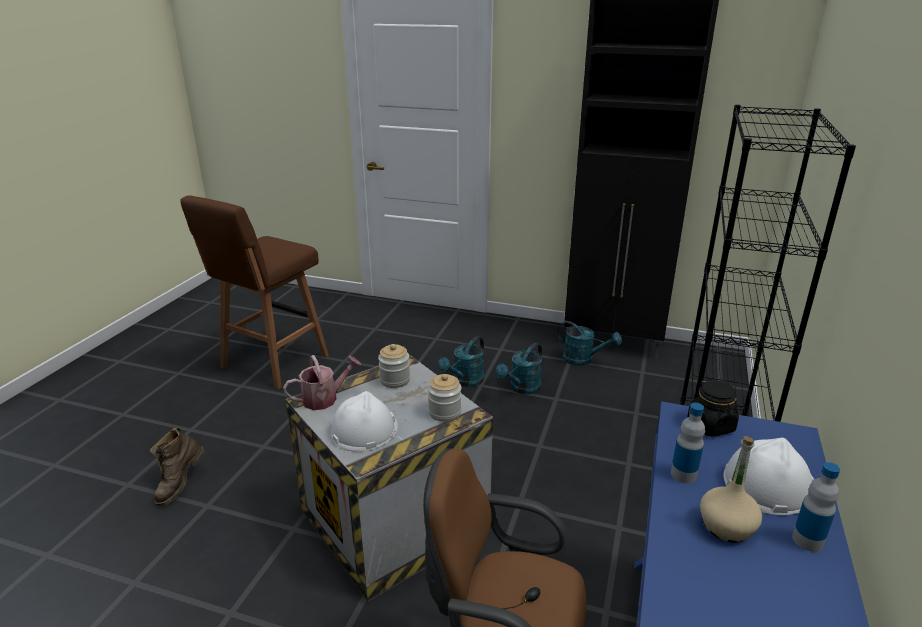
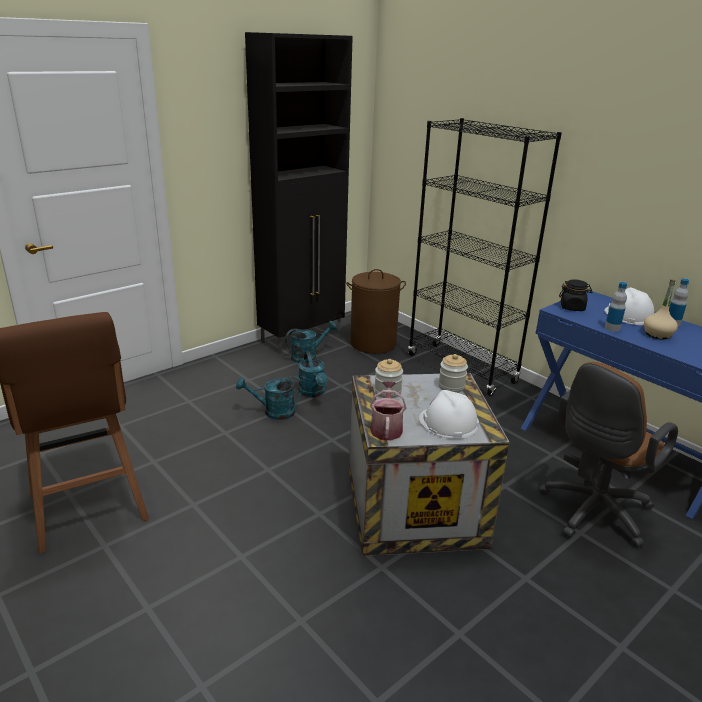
camera: 60 degrees left, 0 degrees up
brown boot [150,428,204,506] -> none
turquoise watering can [438,336,484,387] -> turquoise watering can turned 105 degrees clockwise [236,376,303,420]
none -> brown laundry basket [346,269,406,354]

